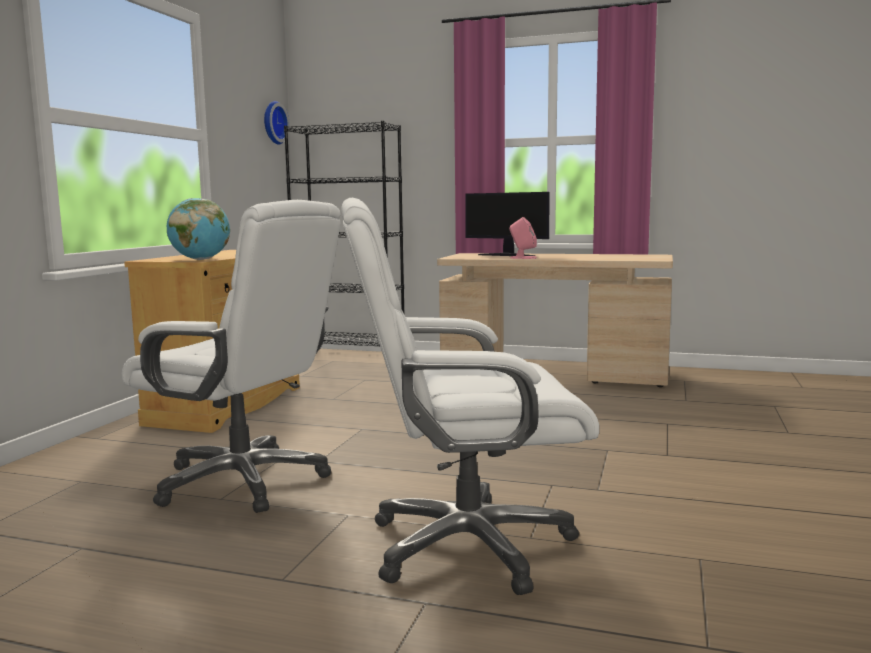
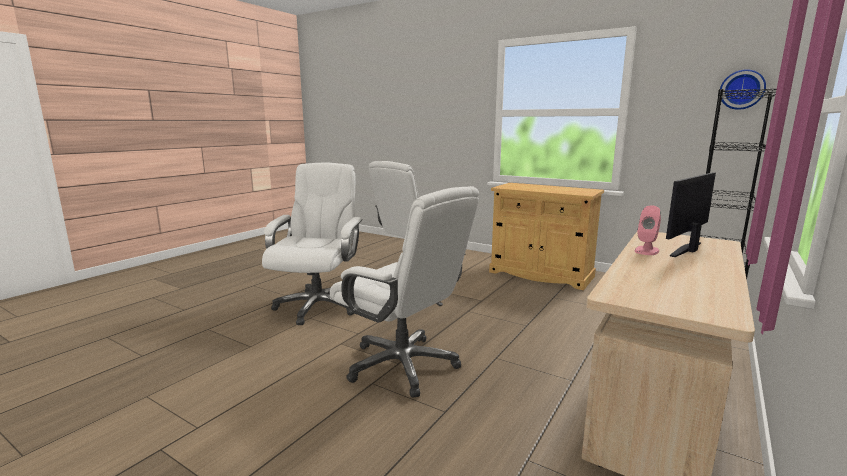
camera: 105 degrees right, 5 degrees up
globe [167,198,230,260] -> none
none -> white office chair [330,186,479,398]

